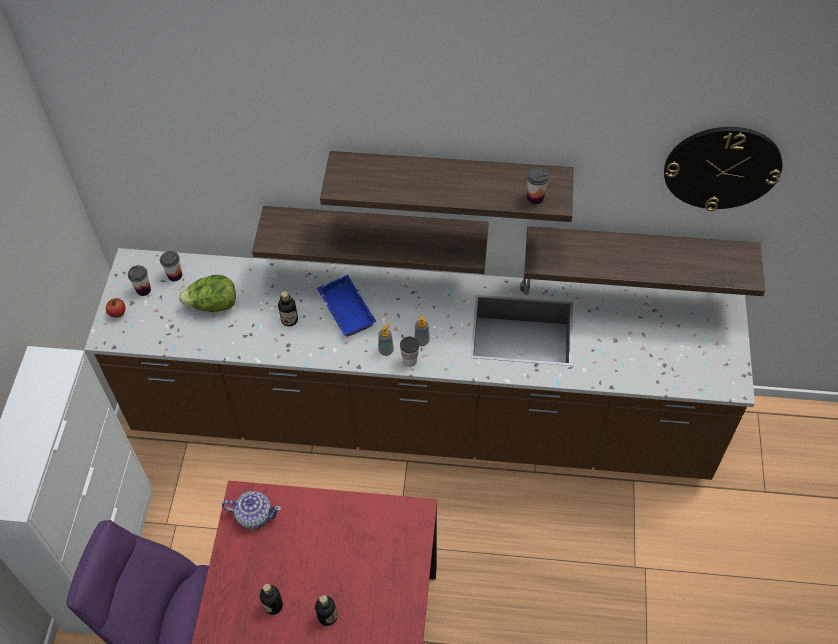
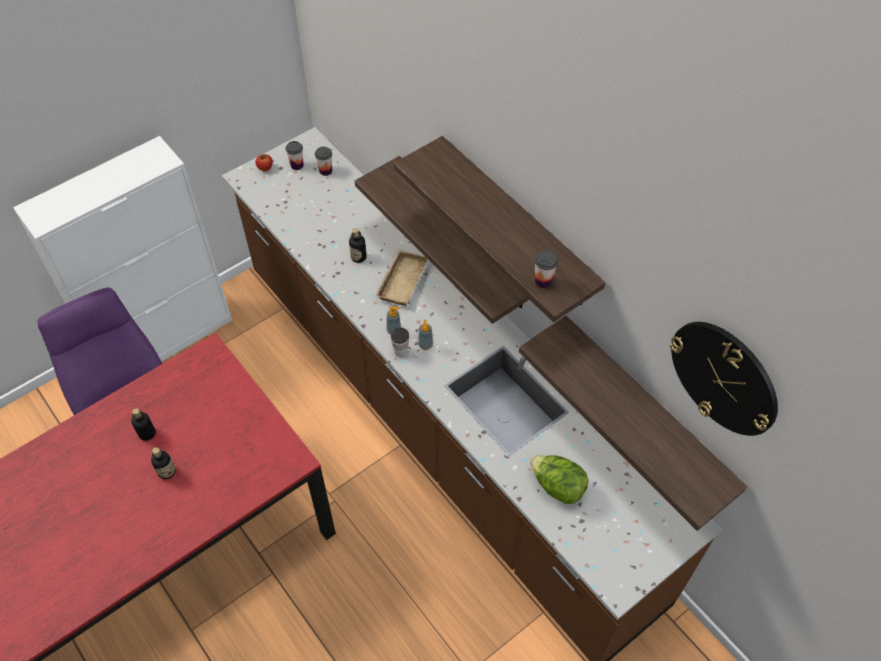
camera: 45 degrees right, 0 degrees up
lettuce [179,275,236,312] -> lettuce moved to [530,455,588,504]
teapot [222,491,281,529] -> none
blue tray [317,275,376,336] -> beige tray [375,249,428,306]

